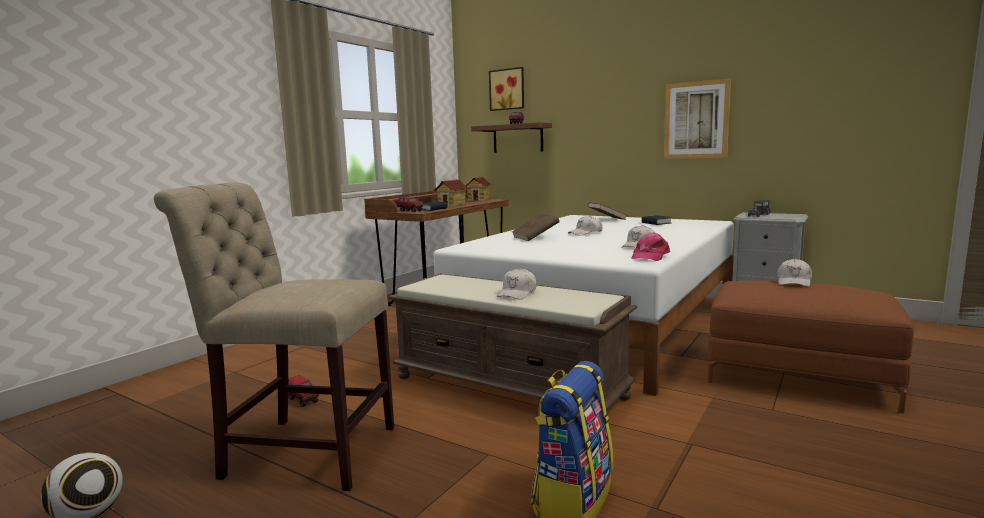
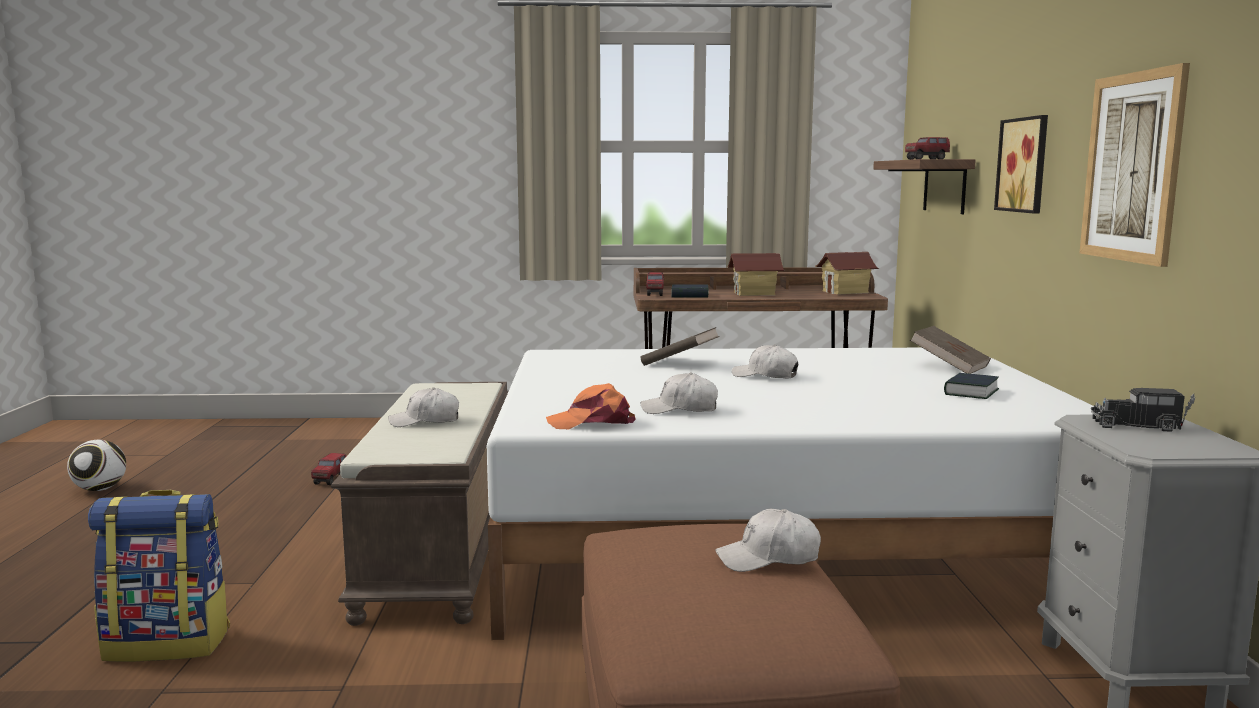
camera: 55 degrees right, 0 degrees up
beige chair [154,183,394,491] -> none
picture [489,67,524,111] -> picture moved to [994,115,1048,214]
pink cap [631,232,670,261] -> orange cap [546,383,636,429]

